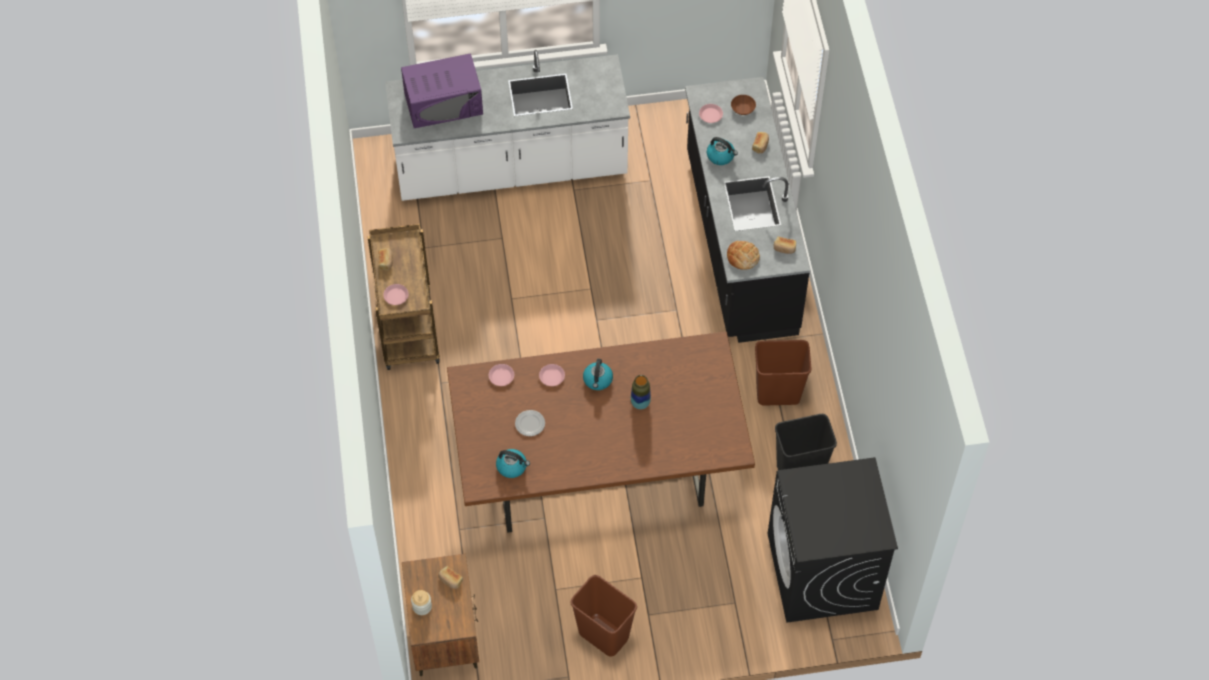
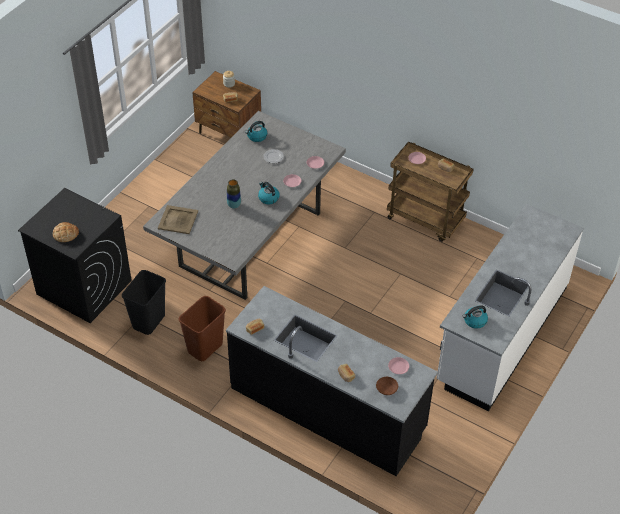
camera: 130 degrees right, 10 degrees down
purple microwave [401,53,483,128] -> none
brown dining table [447,331,755,533] -> grey dining table [143,111,346,300]
brown trash can [570,575,637,657] -> none
kettle [707,137,738,165] -> kettle moved to [463,305,488,329]
bread [727,241,760,270] -> bread moved to [53,222,79,242]
none -> beige tray [158,205,198,234]

